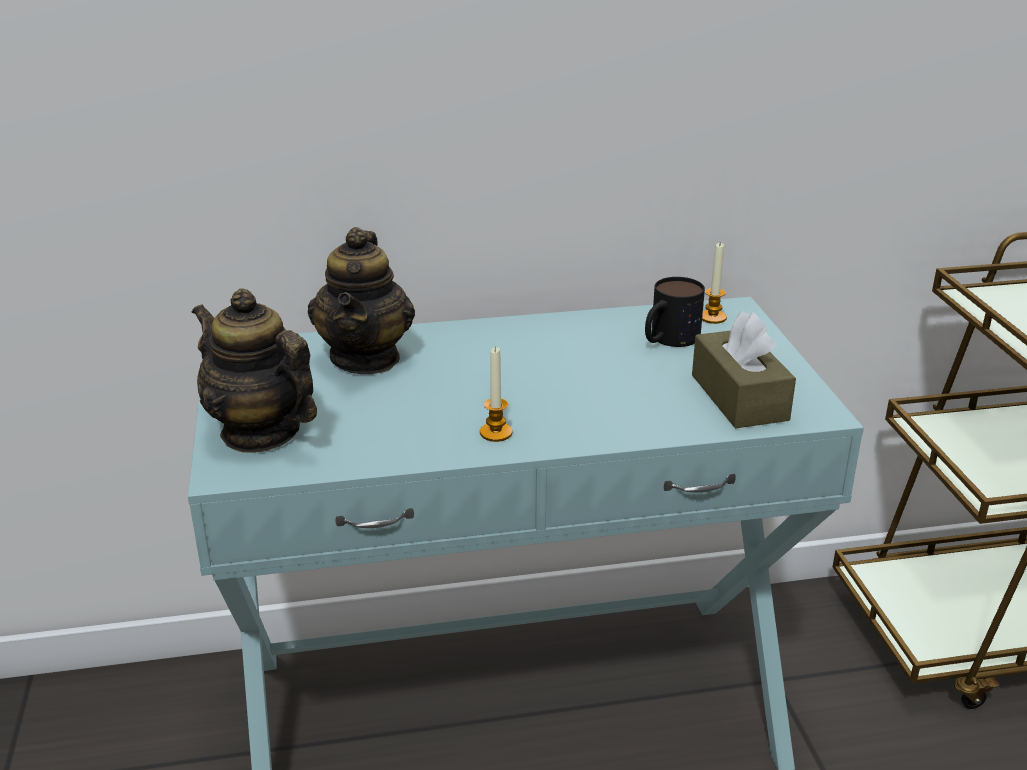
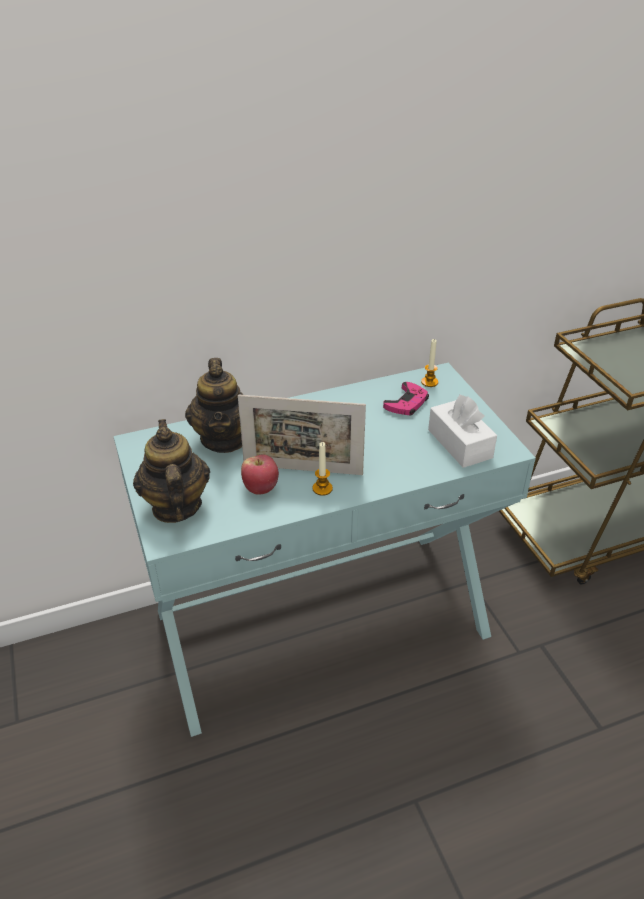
camera: 10 degrees left, 10 degrees up
teapot [192,288,317,453] -> teapot turned 45 degrees clockwise [133,419,210,523]
mug [645,277,705,347] -> pink game controller [383,382,429,415]
brown tissue box [692,311,796,428] -> white tissue box [428,395,497,468]
none -> picture frame [238,394,366,475]
none -> apple [241,454,279,495]

